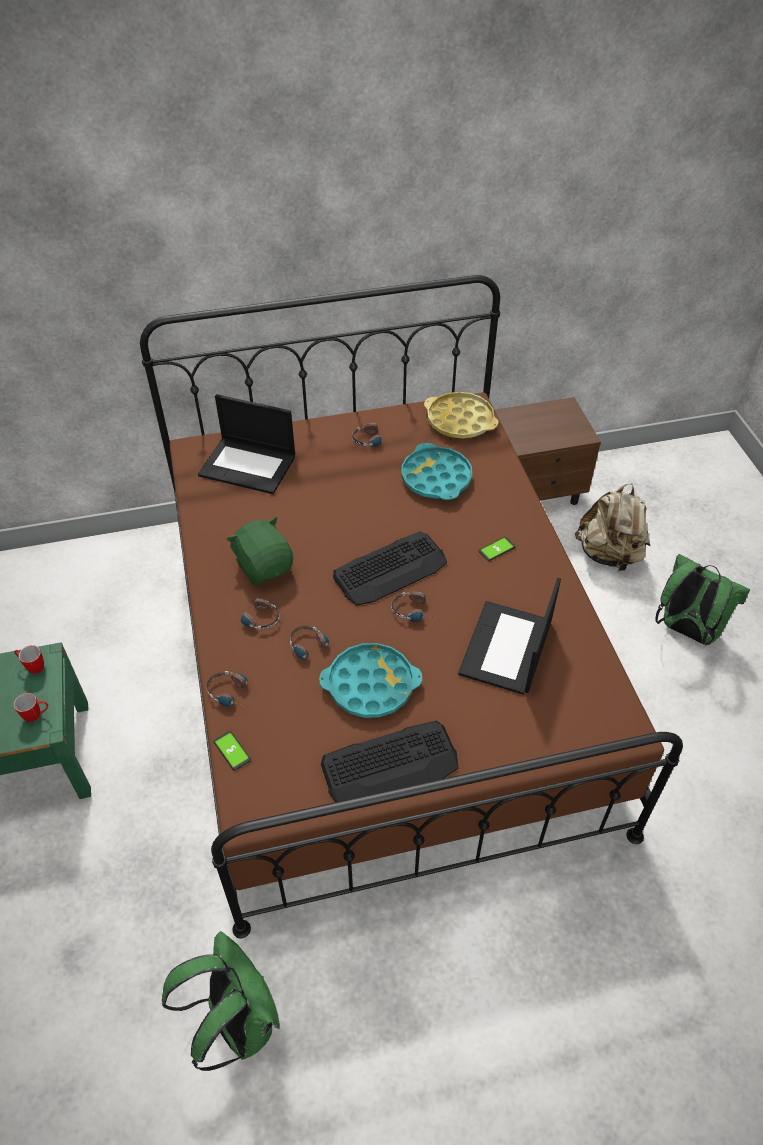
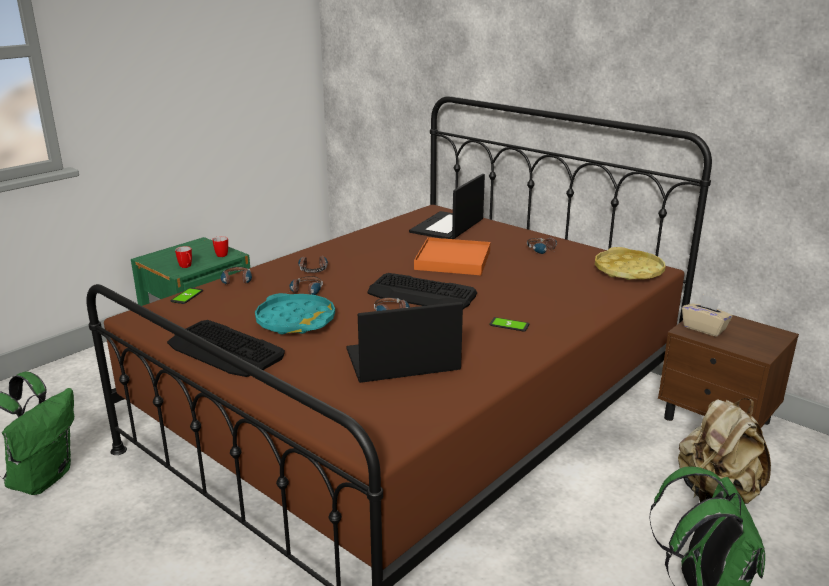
camera: 55 degrees right, 25 degrees down
laptop [198,394,295,494] -> laptop turned 45 degrees clockwise [409,174,485,239]
green plush toy [226,517,293,585] -> none
turquoise tray [401,443,472,500] -> none
none -> orange tray [414,237,491,275]
none -> beige tissue box [682,295,733,337]

